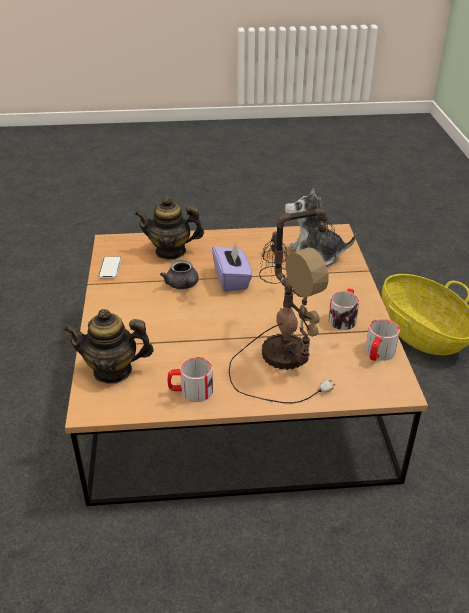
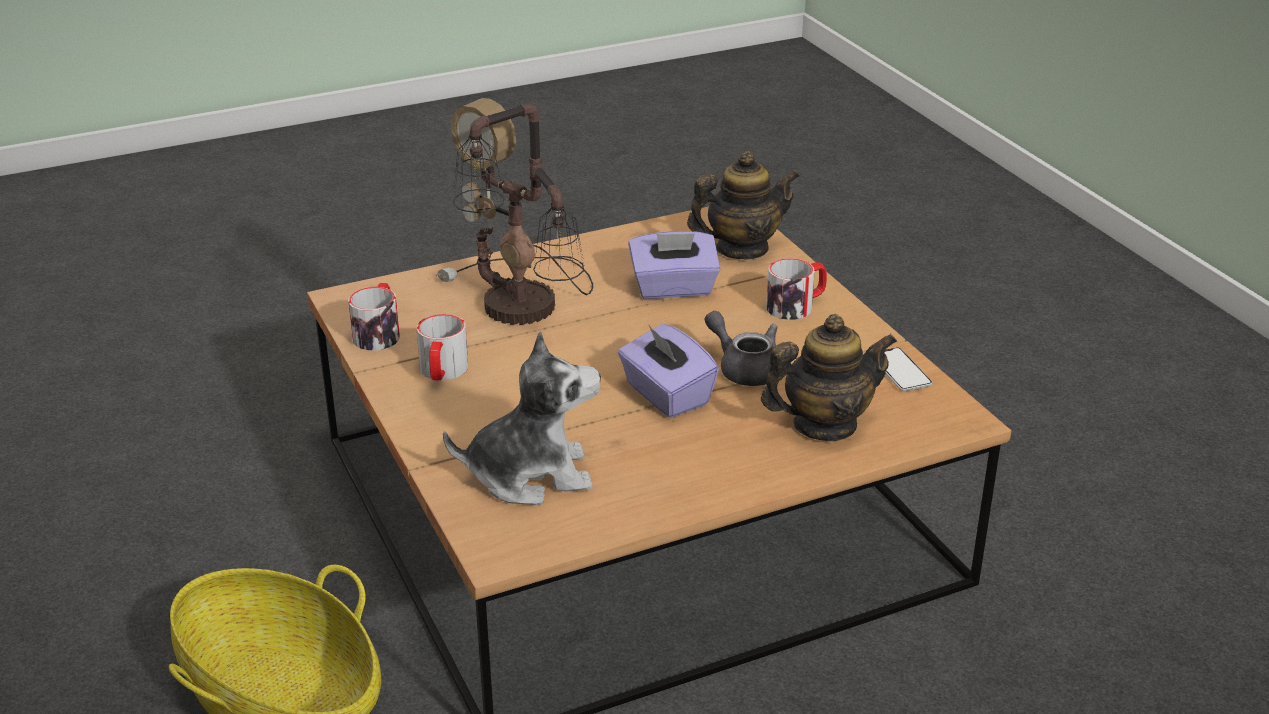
camera: 160 degrees right, 5 degrees down
mug [168,357,213,402] -> mug moved to [766,258,827,320]
none -> purple tissue box [628,231,720,299]

